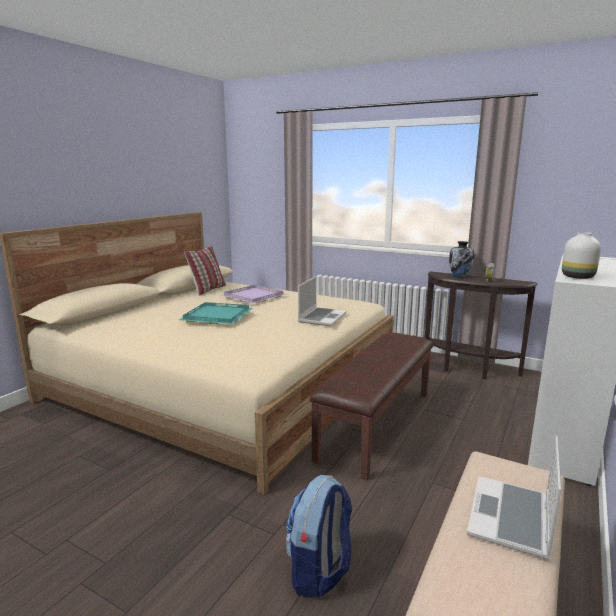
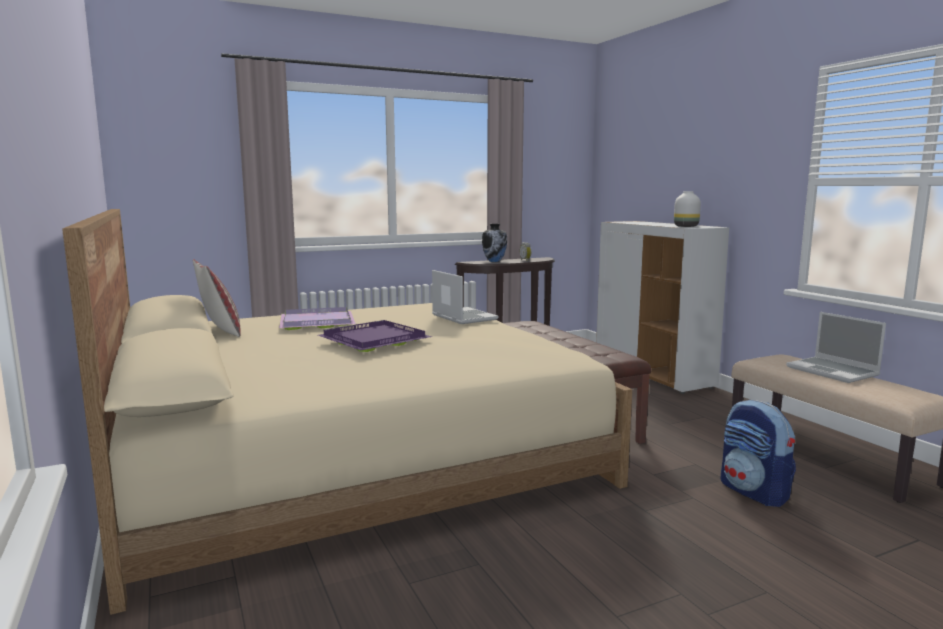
camera: 55 degrees left, 5 degrees down
turquoise tray [179,302,253,324] -> purple tray [318,320,432,352]

